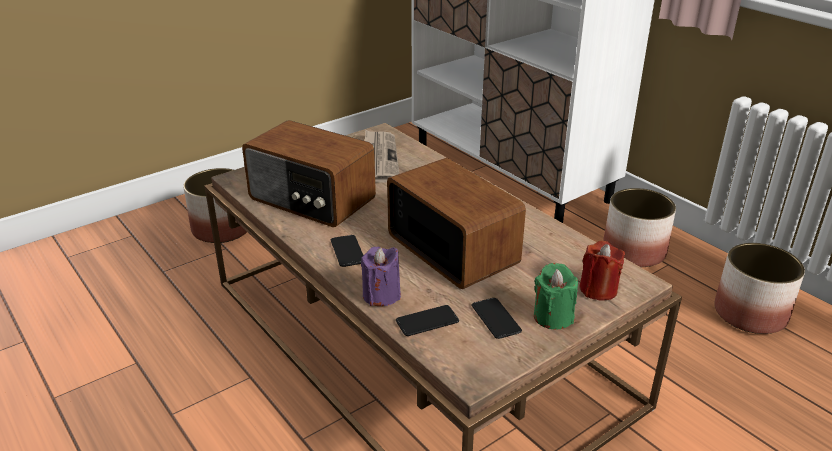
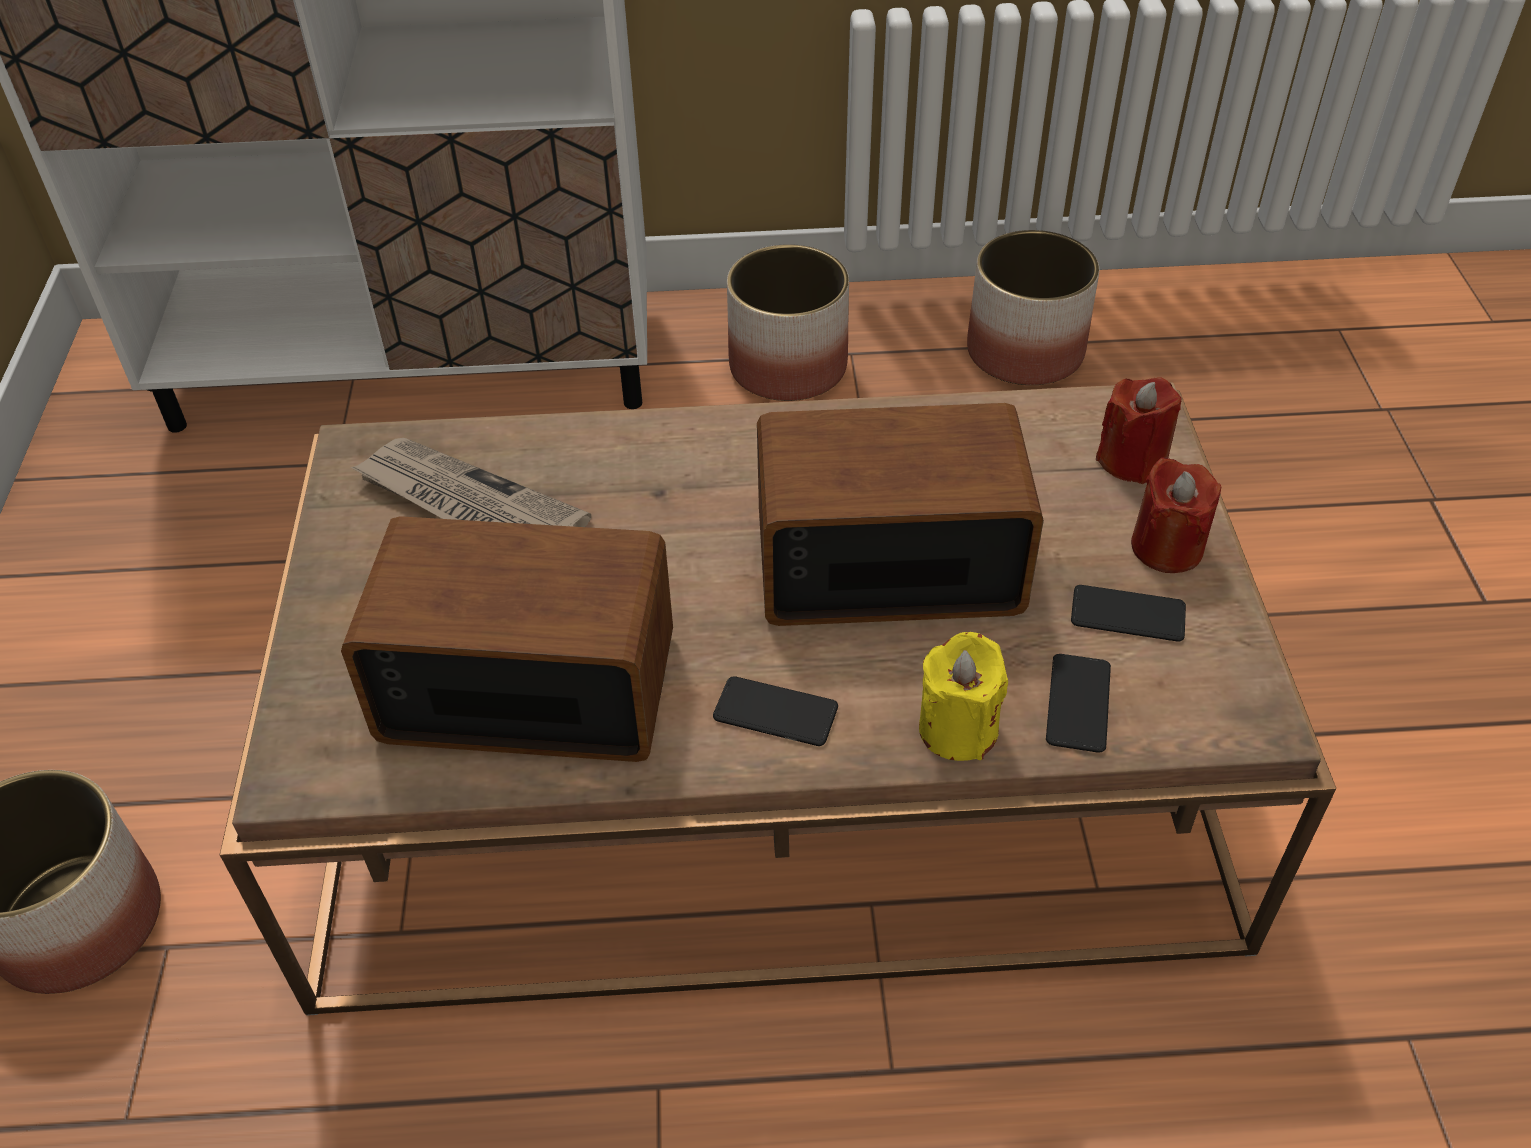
camera: 55 degrees left, 15 degrees up
radio [242,120,376,227] -> radio turned 150 degrees counterclockwise [341,516,673,762]
purple candle [361,247,401,306] -> yellow candle [919,632,1008,761]
green candle [534,263,578,329] -> red candle [1131,457,1221,573]

